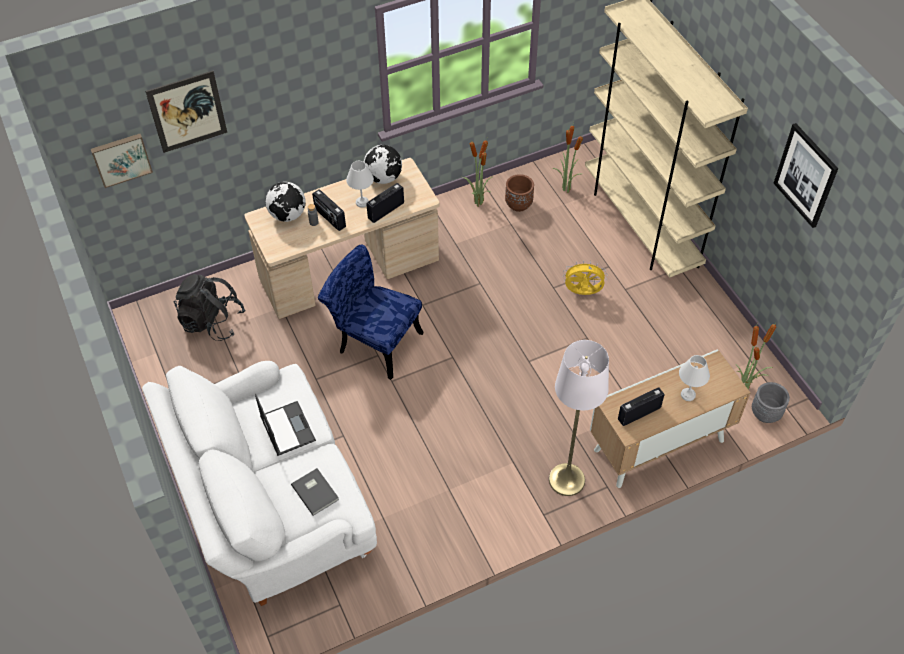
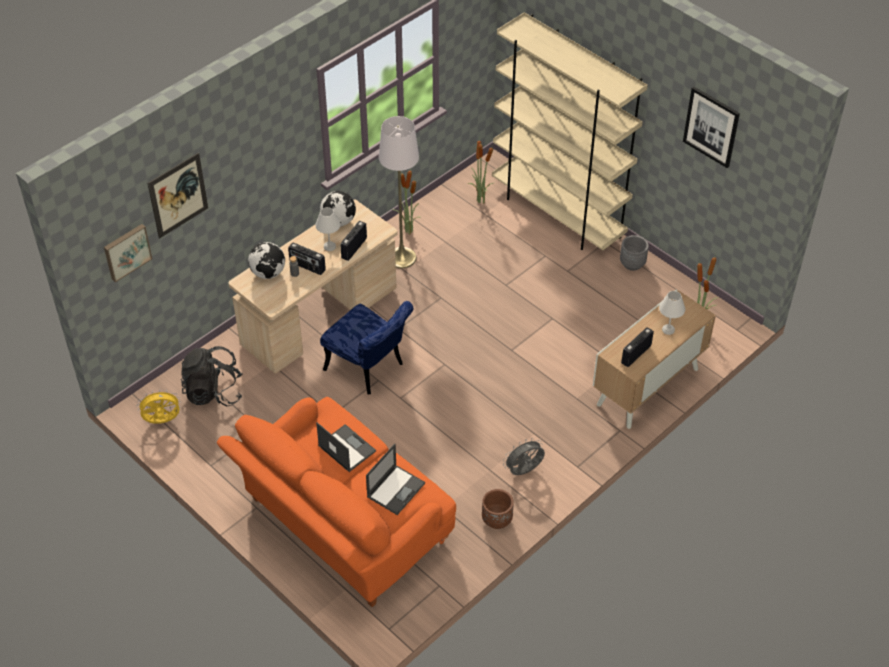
camera: 20 degrees left, 5 degrees down
white sofa [142,361,377,606] -> orange sofa [217,397,456,607]
grey book [291,468,339,516] -> laptop [366,444,425,515]
blue chair [318,245,423,380] -> blue chair turned 150 degrees counterclockwise [320,301,413,394]
brown planter [505,174,534,212] -> brown planter moved to [482,489,514,529]
white floor lamp [549,340,609,496] -> white floor lamp moved to [379,116,419,268]
yellow fan [563,260,608,295] -> yellow fan moved to [138,389,181,424]
grey planter [752,382,790,423] -> grey planter moved to [620,235,649,271]
none -> grey fan [503,438,545,475]

